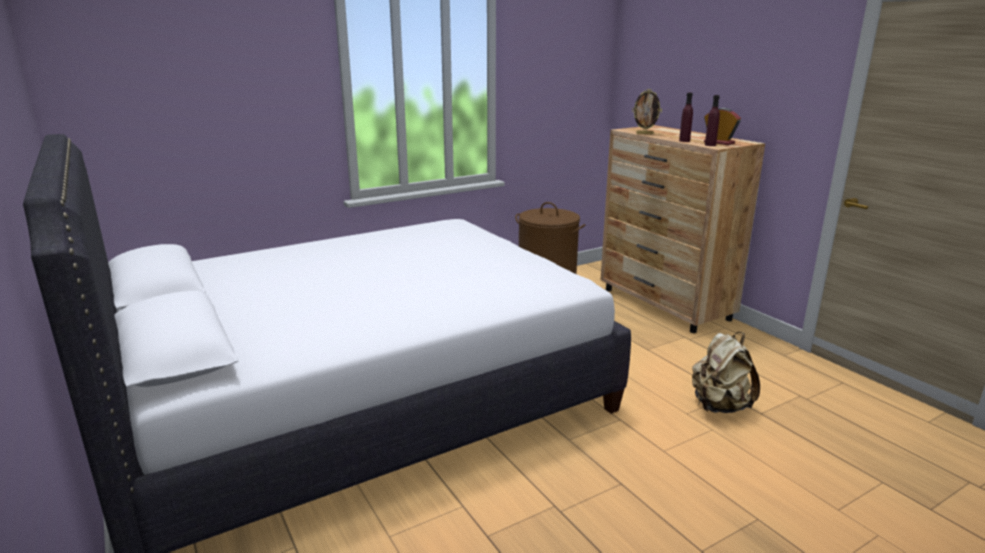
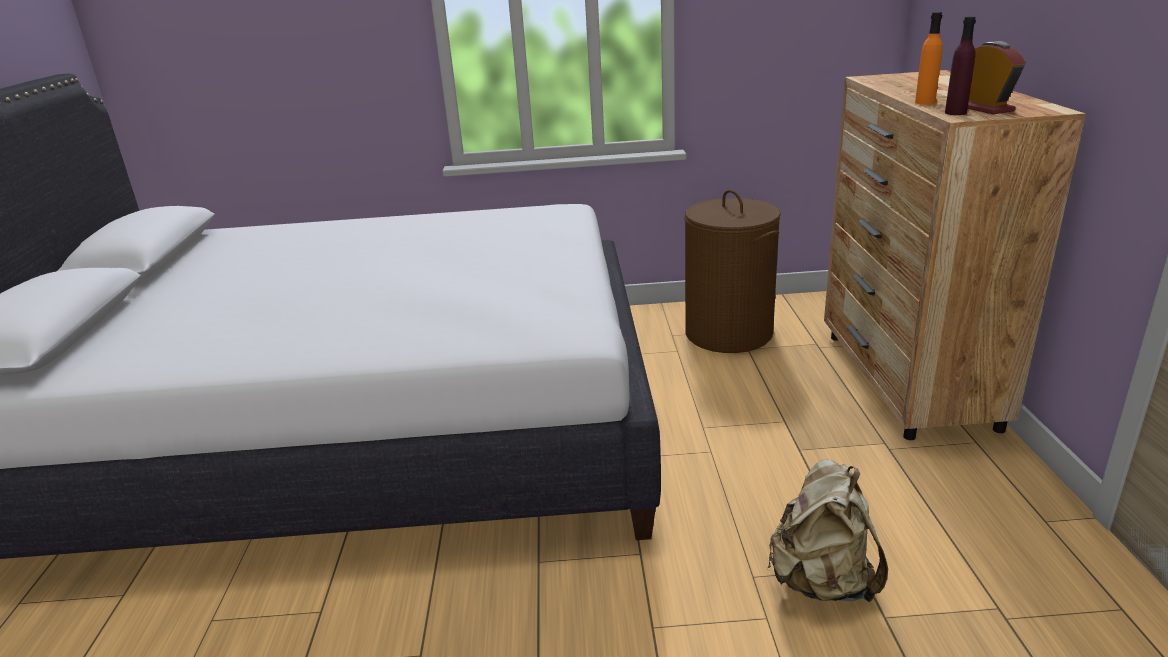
camera: 30 degrees right, 5 degrees up
picture frame [632,89,662,135] -> none
purple bottle [679,93,693,142] -> orange bottle [915,12,943,105]

